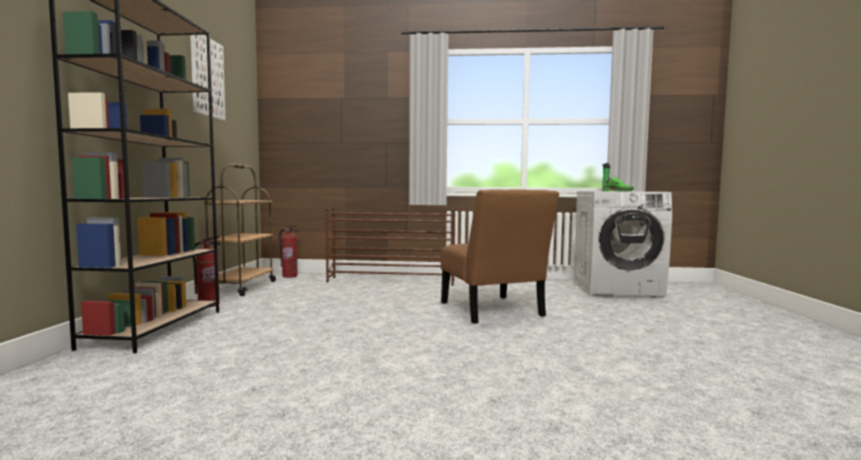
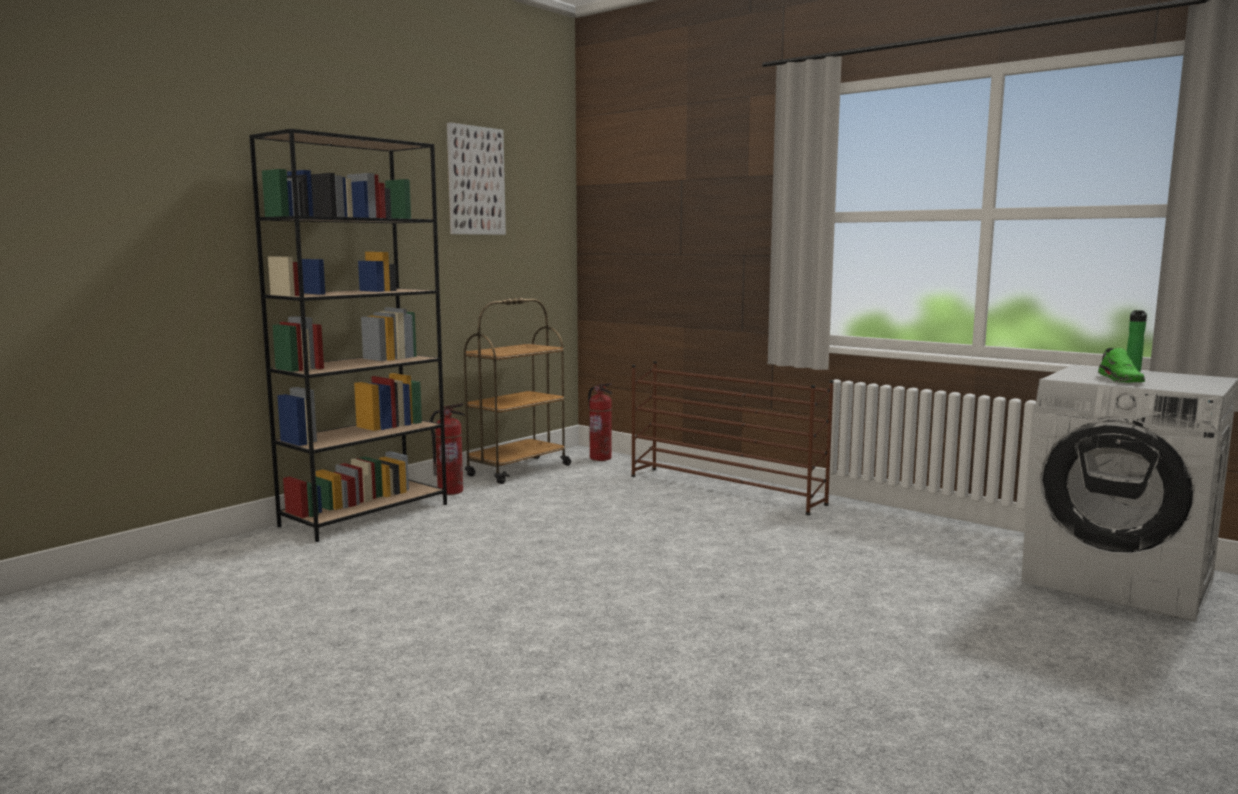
camera: 35 degrees right, 5 degrees up
brown chair [441,189,559,324] -> none

